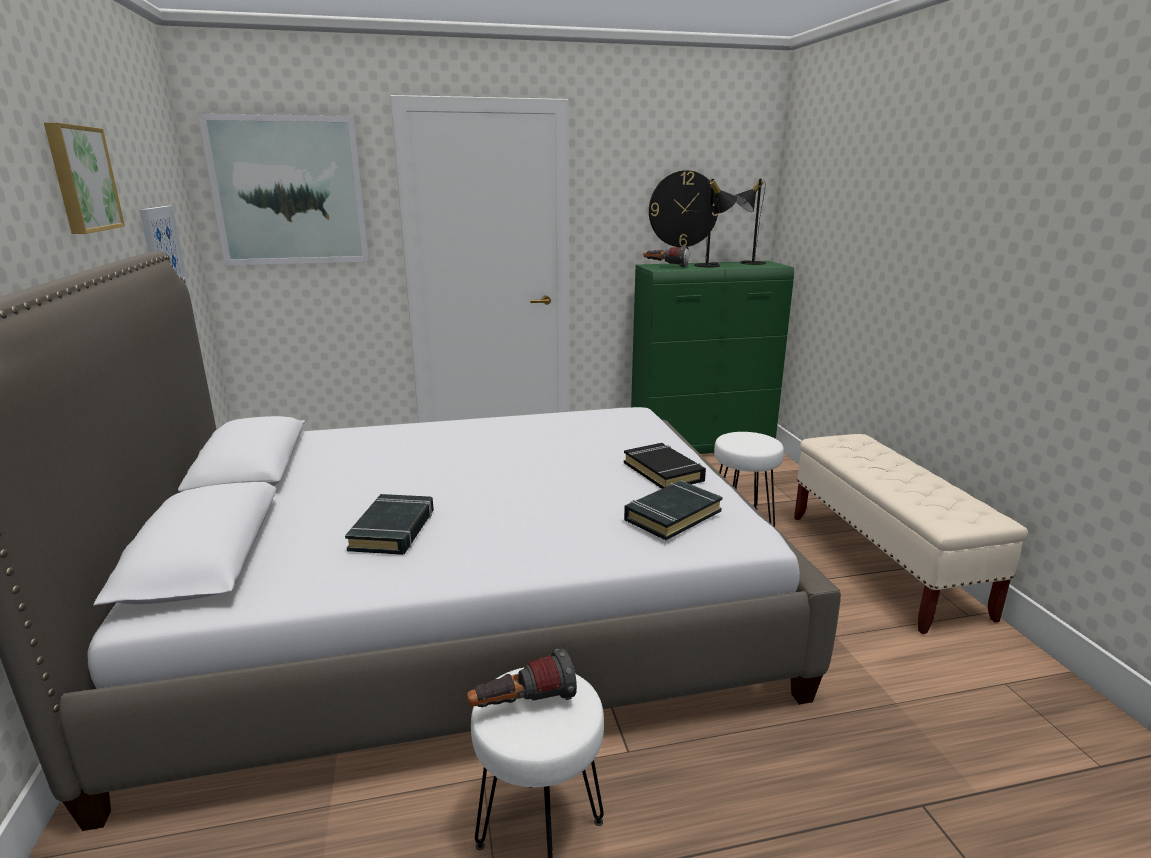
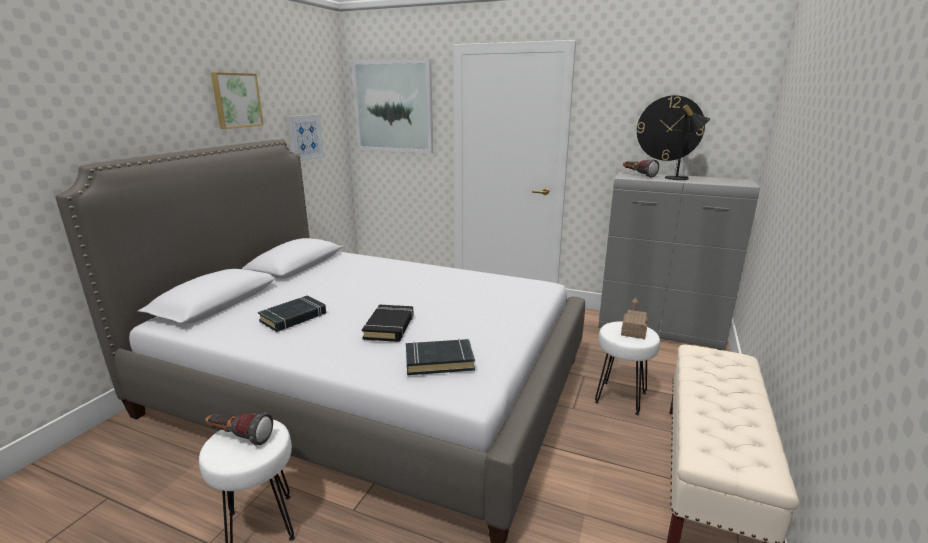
camera: 35 degrees right, 0 degrees up
black book [624,443,706,489] -> black book moved to [362,305,414,342]
green cabinet [631,261,794,454] -> grey cabinet [598,172,760,350]
black table lamp [735,179,766,265] -> none
none -> toy house [621,298,648,339]

